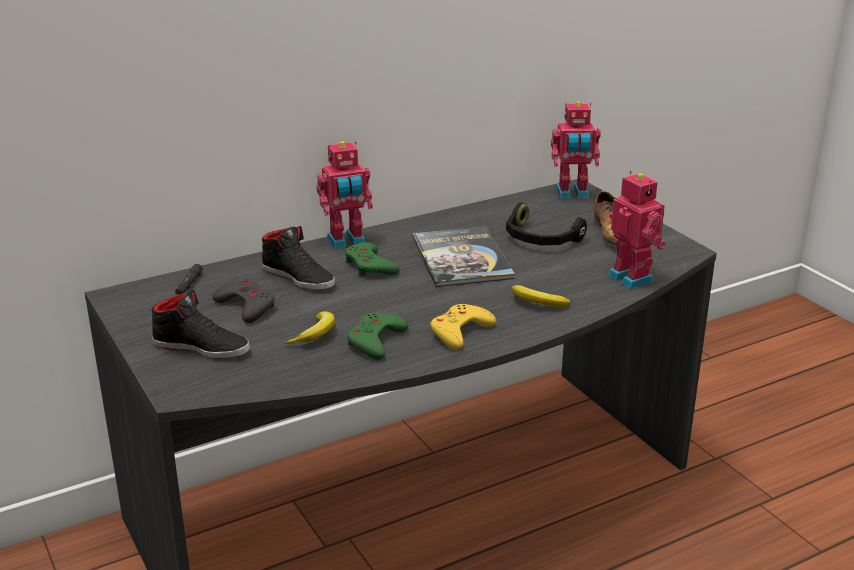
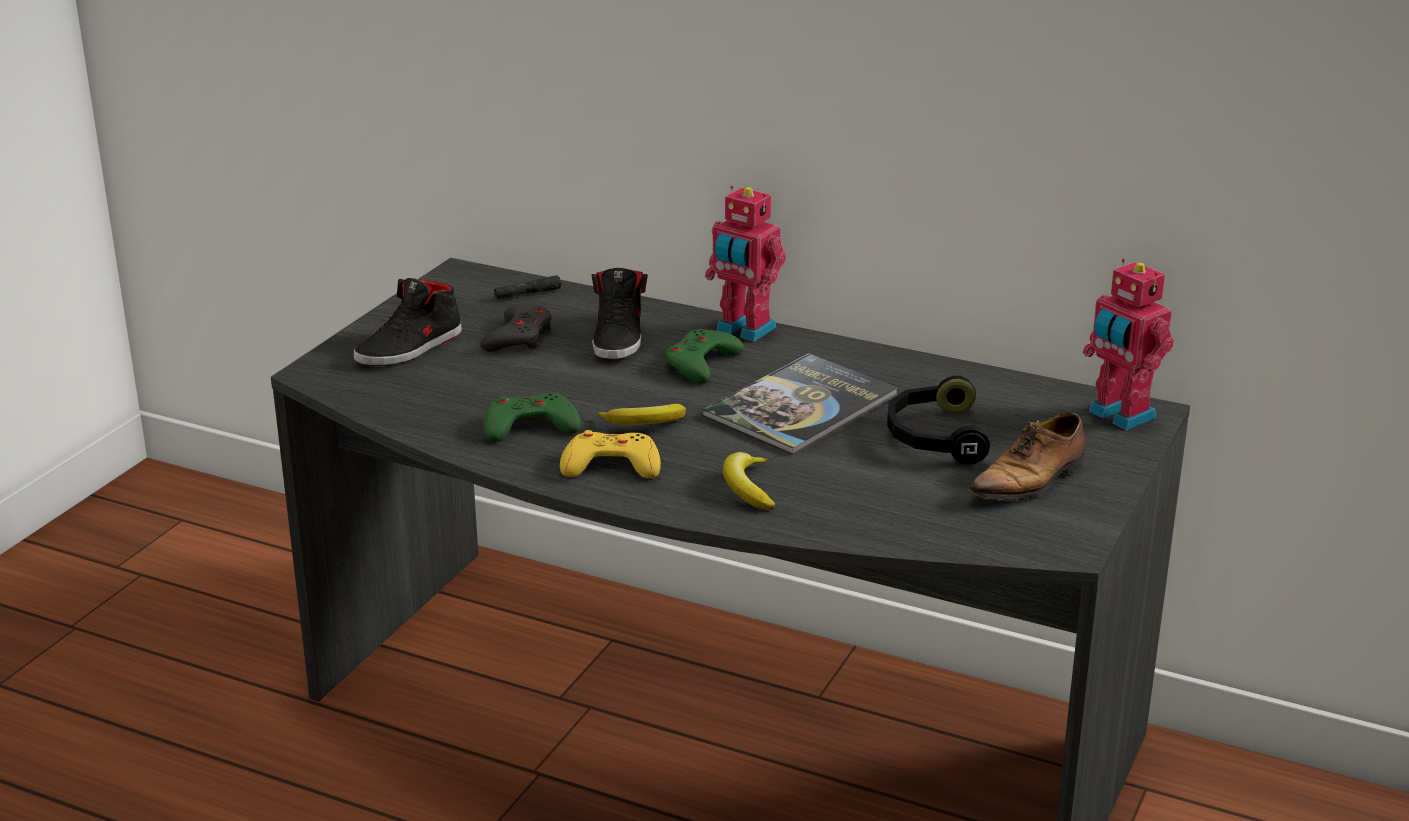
camera: 55 degrees right, 0 degrees up
black shoe [152,290,250,359] -> black shoe turned 60 degrees clockwise [354,278,462,366]
banana [285,311,335,344] -> banana moved to [597,404,686,425]
toy robot [608,171,666,289] -> none

